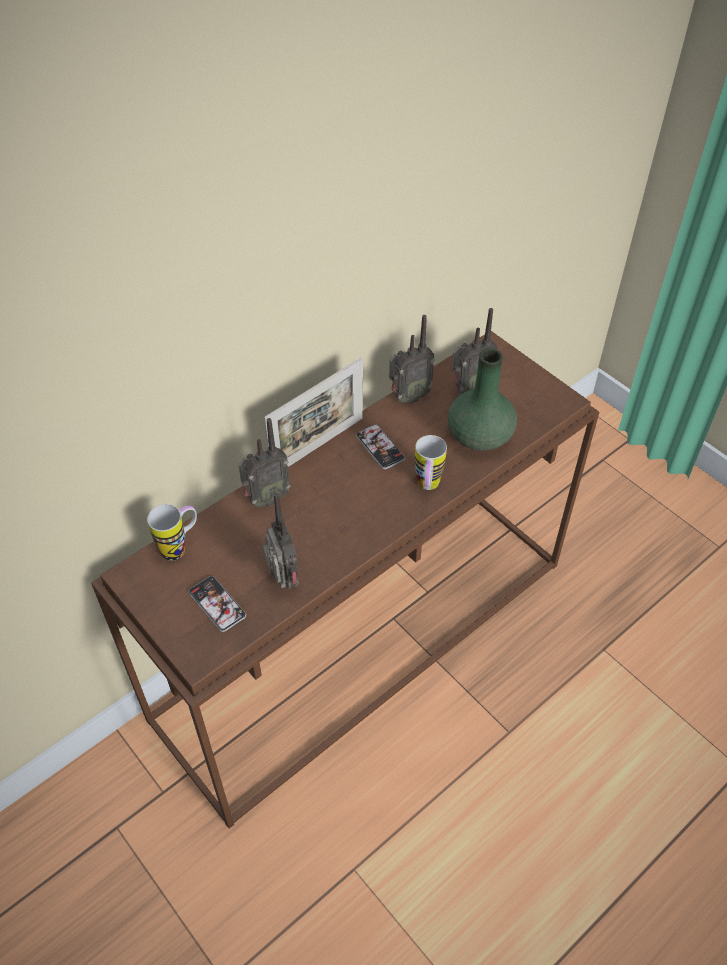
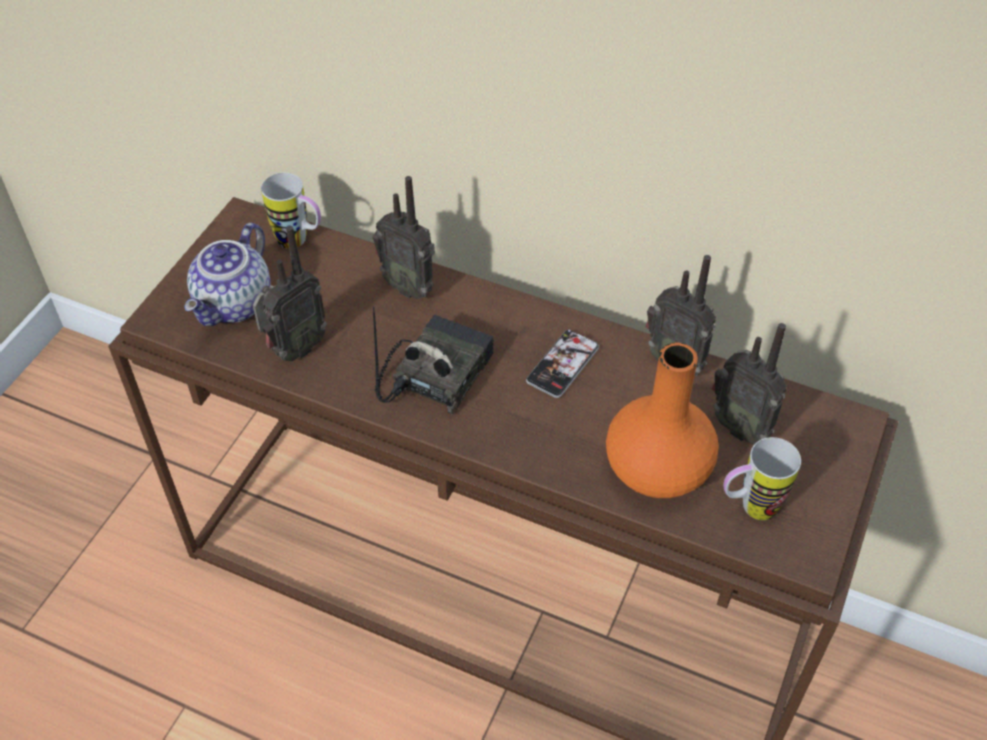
camera: 65 degrees right, 0 degrees up
phone [188,576,246,632] -> teapot [184,223,271,326]
picture frame [264,357,363,467] -> none
mug [415,435,447,490] -> mug moved to [724,437,801,520]
green vase [448,349,517,451] -> orange vase [606,342,719,498]
none -> radio [373,307,494,415]

